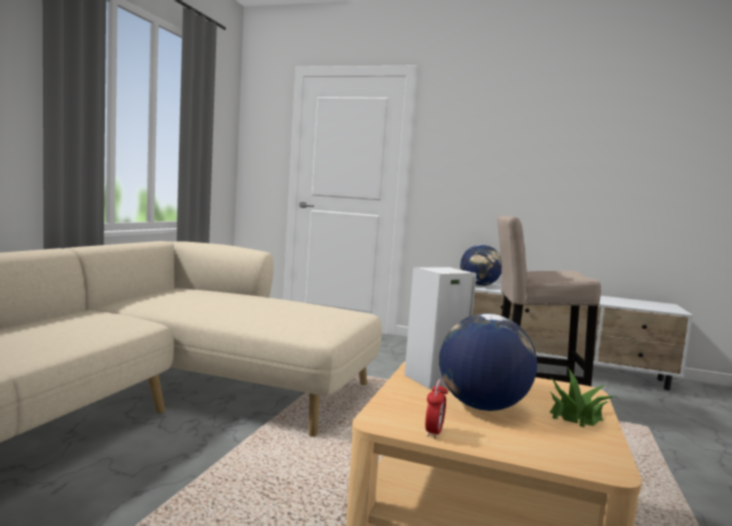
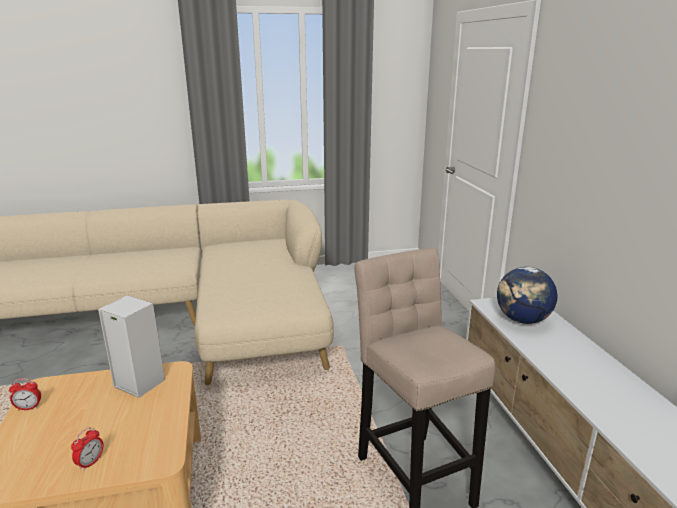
camera: 60 degrees right, 15 degrees up
globe [439,314,537,411] -> none
potted plant [549,368,614,427] -> alarm clock [71,427,103,471]

